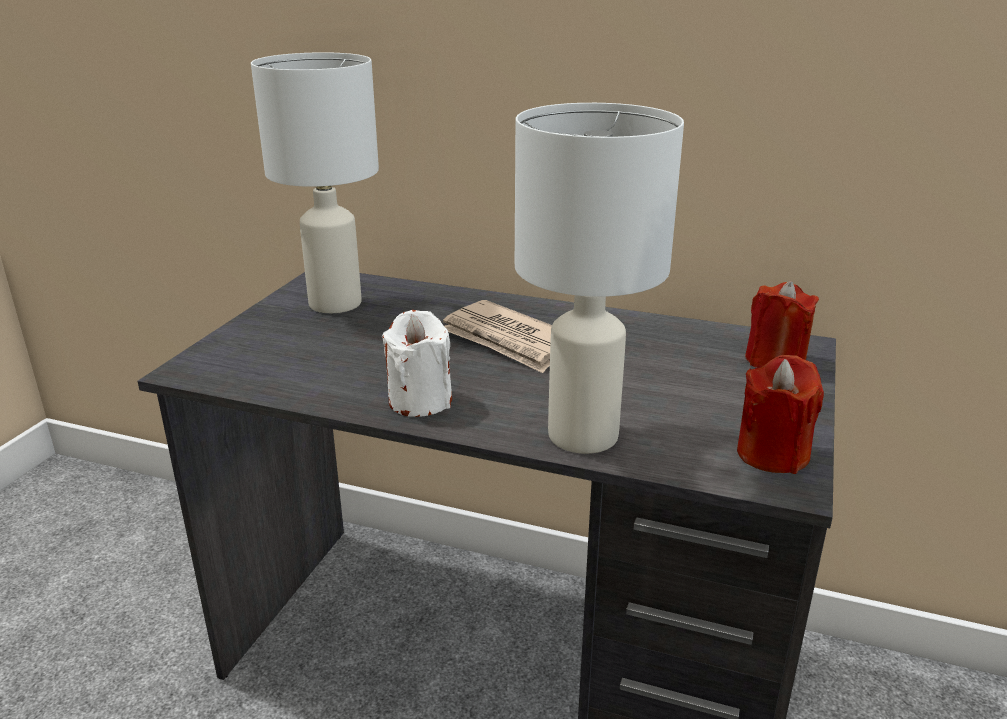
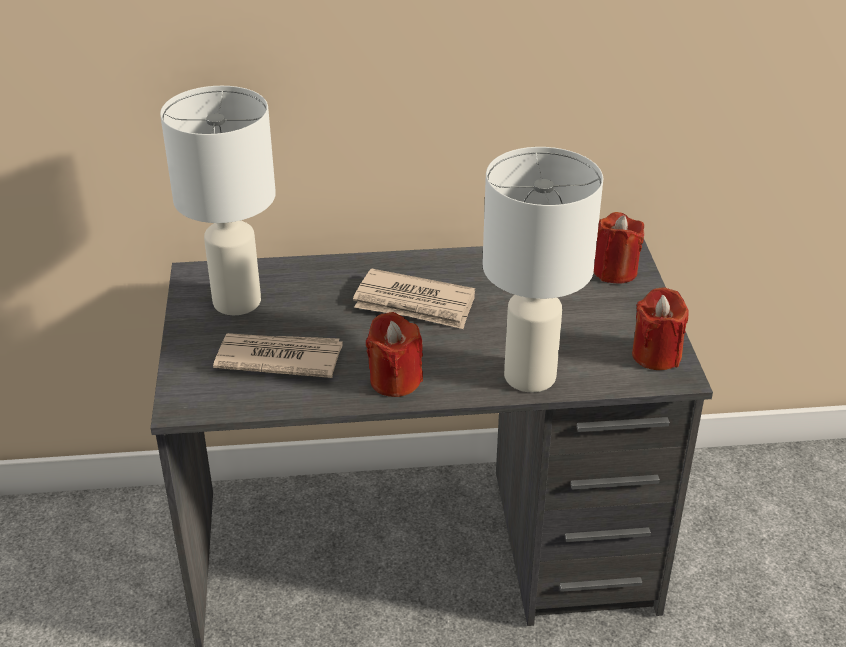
camera: 25 degrees left, 10 degrees up
white candle [382,310,452,417] -> red candle [366,312,423,397]
none -> newspaper [213,333,343,378]

